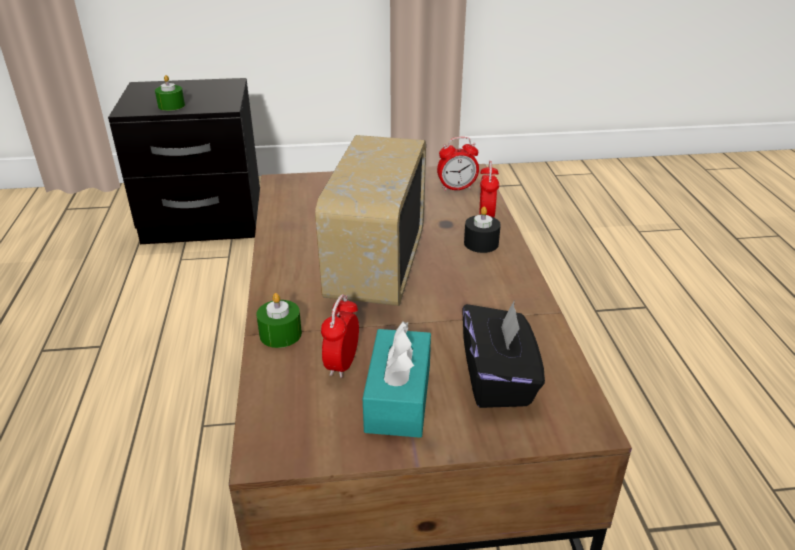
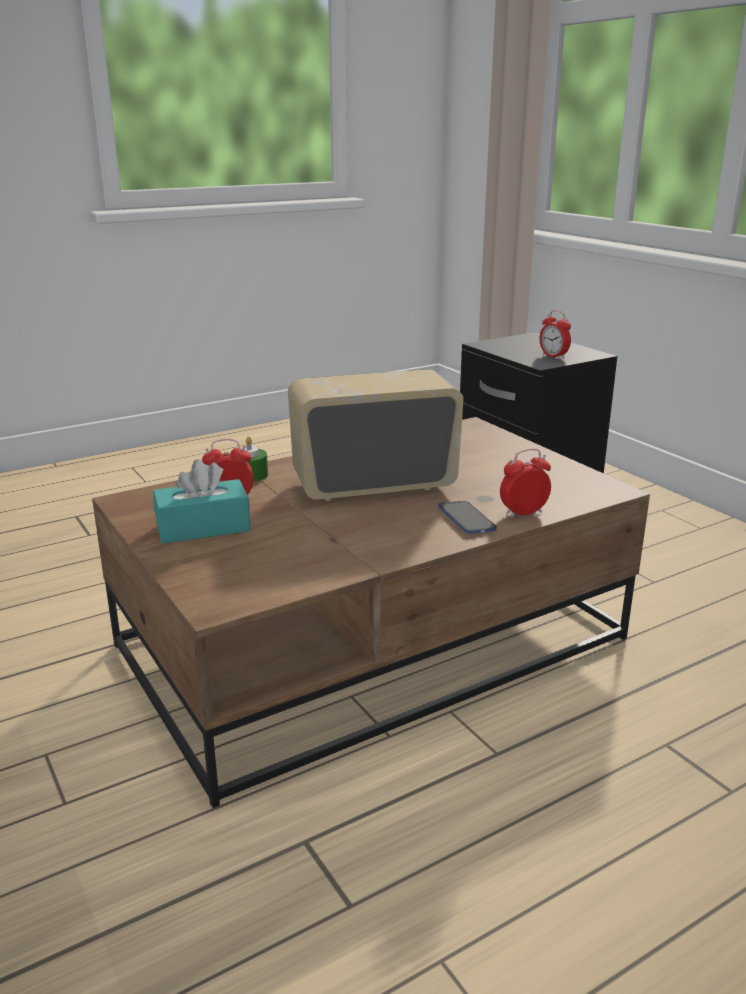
camera: 65 degrees right, 10 degrees down
green candle [155,75,185,111] -> none
alarm clock [437,137,479,191] -> alarm clock moved to [539,310,571,360]
black tissue box [462,301,545,408] -> none
black candle [464,207,501,253] -> phone [438,501,497,534]

